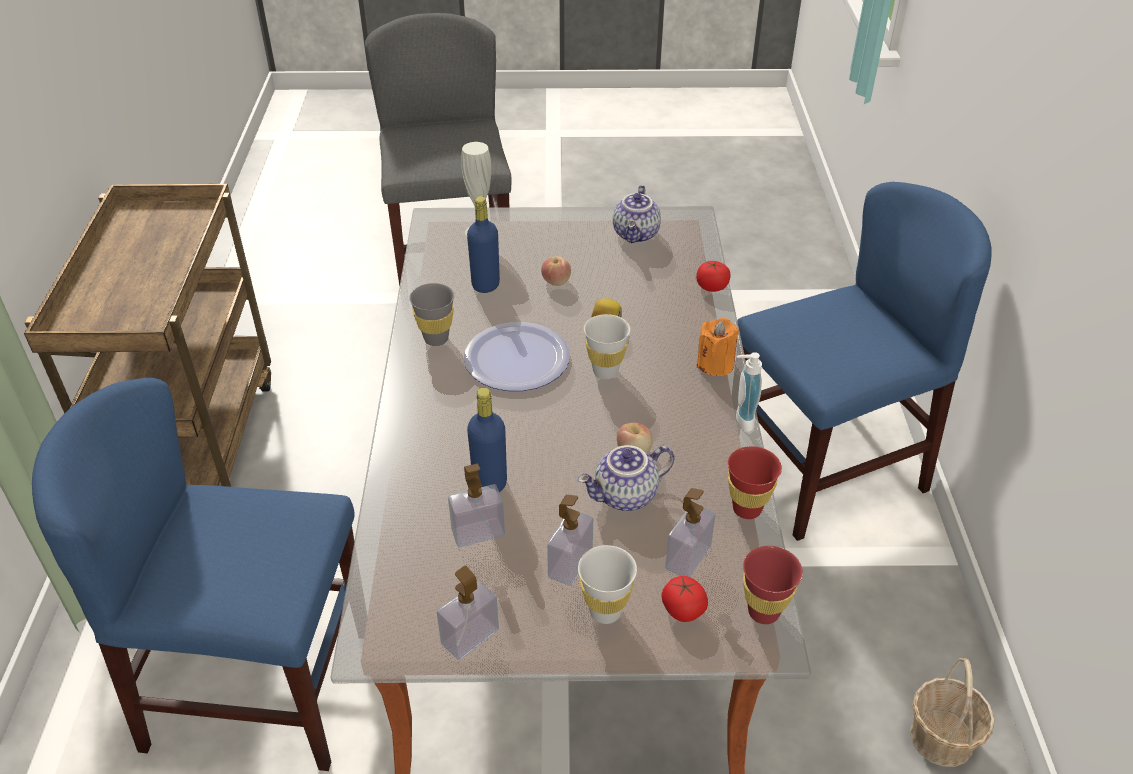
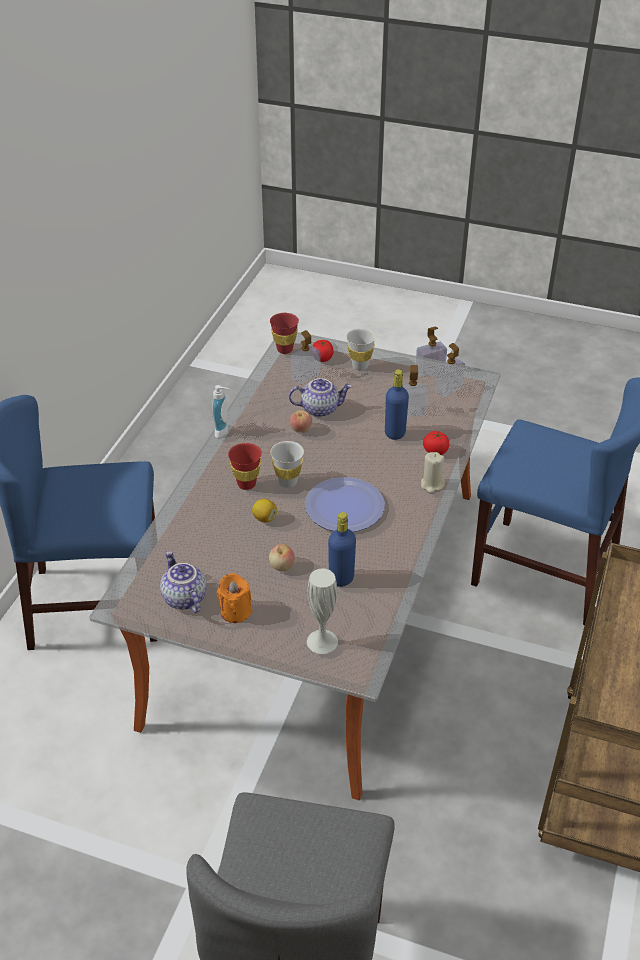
camera: 160 degrees left, 0 degrees up
grey cup [409,283,454,346] -> none
soap dispenser [547,495,593,586] -> soap dispenser moved to [435,343,465,397]
teapot [613,185,661,243] -> teapot turned 60 degrees counterclockwise [160,551,207,613]
tomato [696,261,731,292] -> tomato moved to [423,431,449,455]
orange candle [696,318,739,376] -> orange candle moved to [217,573,252,623]
red cup [728,446,782,519] -> red cup moved to [228,443,262,490]
basket [910,658,994,767] -> none
none -> beige candle [421,452,445,493]

